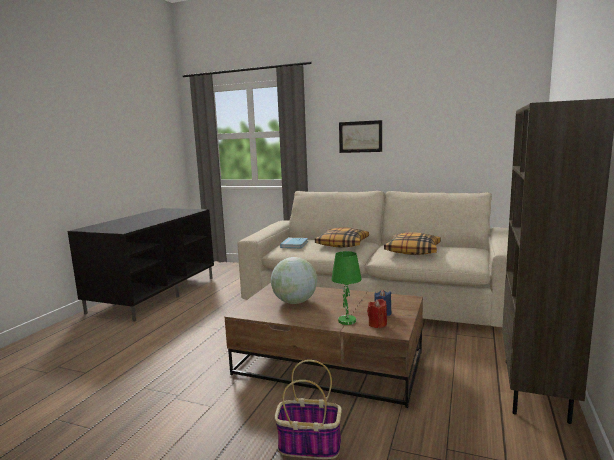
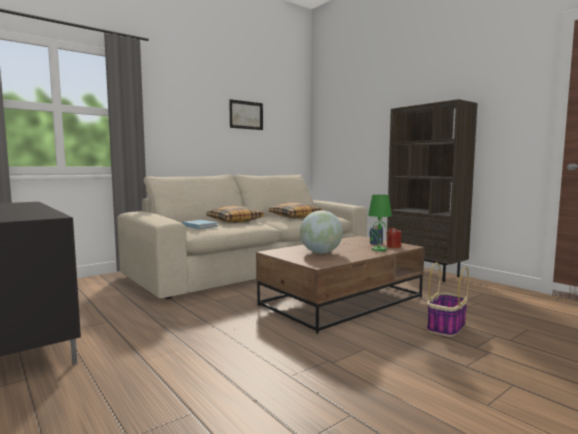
camera: 60 degrees left, 5 degrees down
picture [339,120,382,153] -> picture moved to [229,99,263,130]

